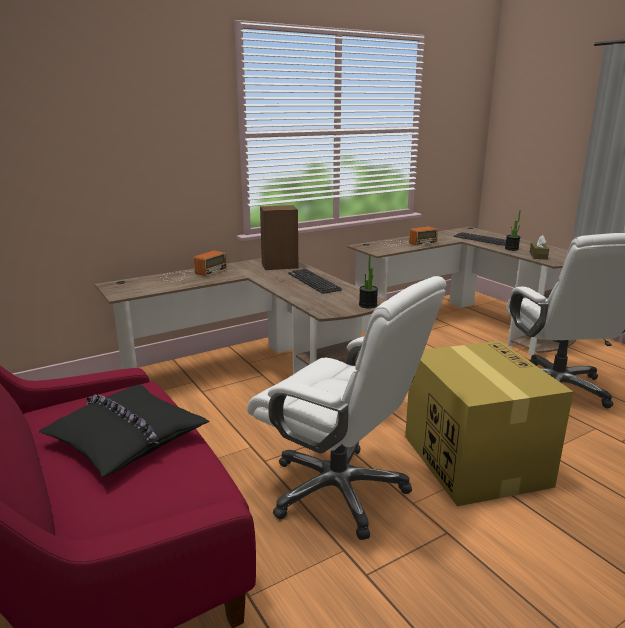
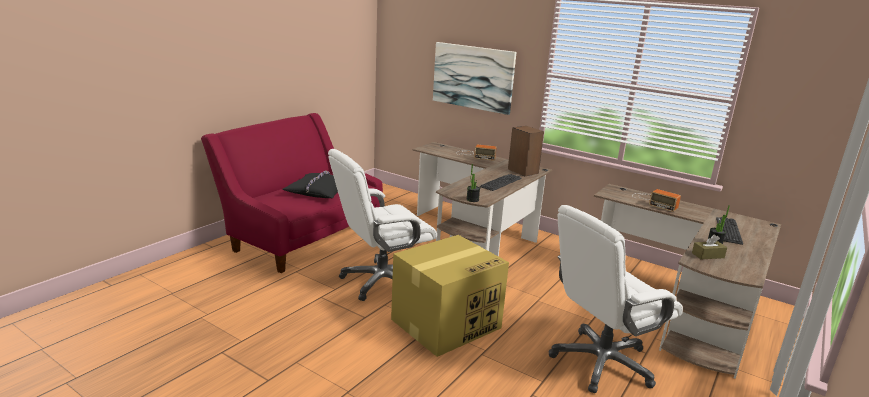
camera: 65 degrees right, 0 degrees up
white office chair [247,276,447,540] -> white office chair turned 45 degrees clockwise [328,149,437,301]
none -> picture [433,42,516,115]

